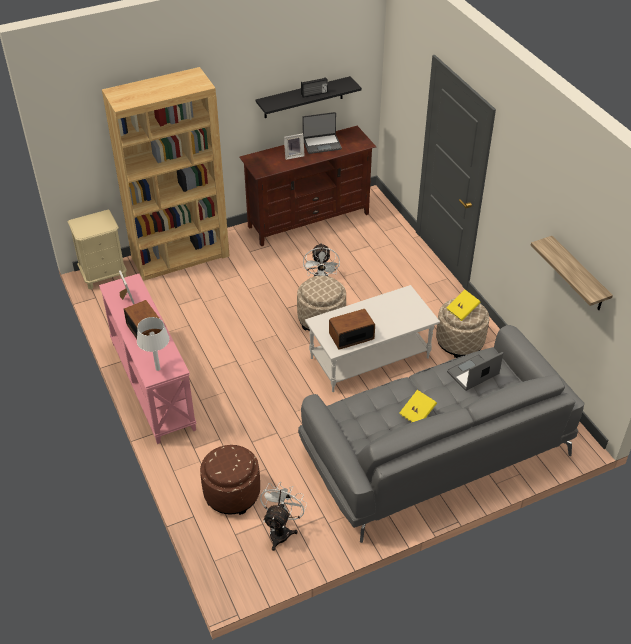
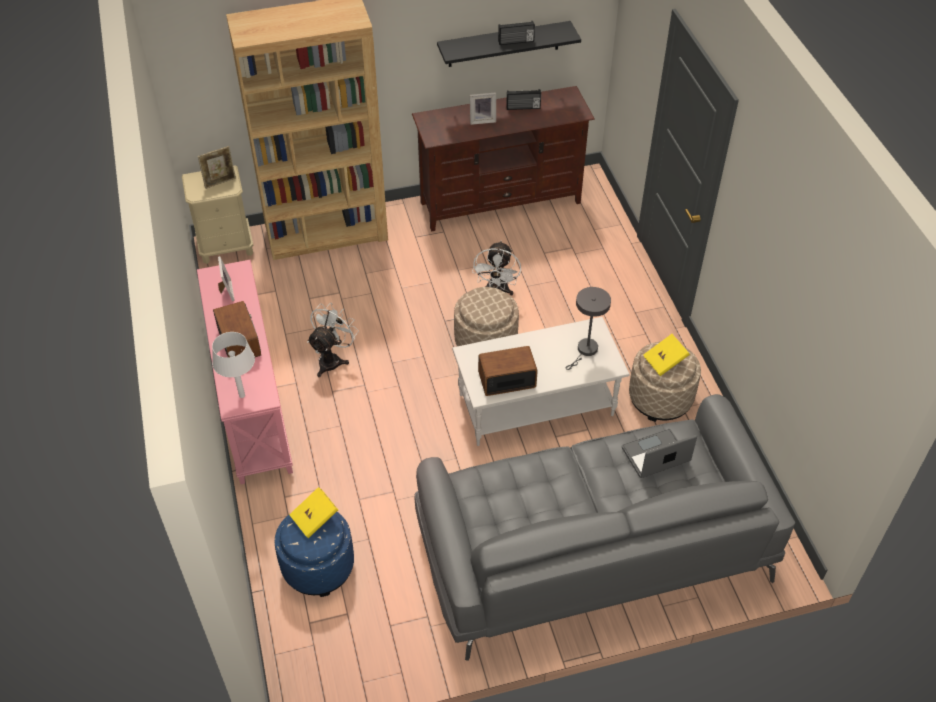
camera: 10 degrees right, 5 degrees up
brown ottoman [200,445,260,515] -> blue ottoman [275,512,354,597]
white fan [260,482,307,551] -> white fan moved to [307,303,359,377]
laptop [302,112,342,154] -> radio [506,89,541,110]
yellow book [400,390,437,422] -> yellow book moved to [289,487,338,538]
shelf [531,236,613,310] -> none
none -> picture frame [198,146,236,189]
none -> grey table lamp [566,287,611,370]

